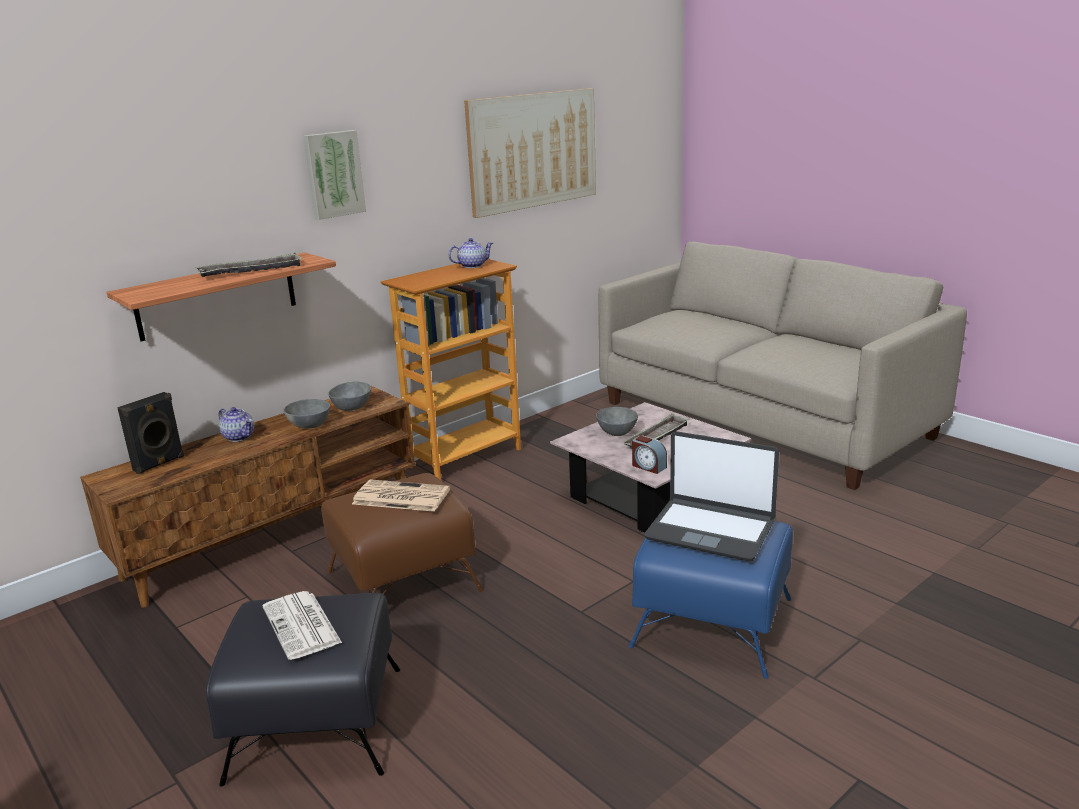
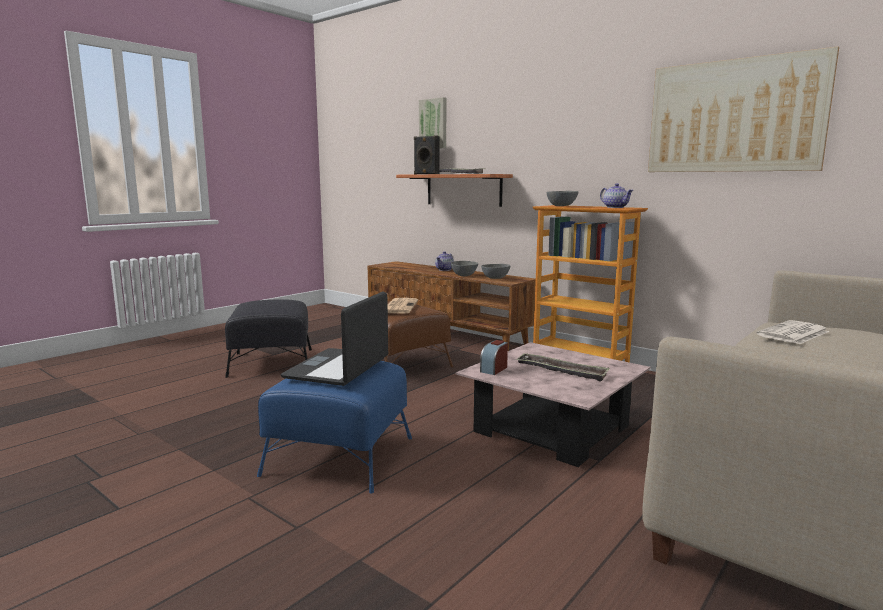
camera: 80 degrees right, 10 degrees down
black speaker [117,392,184,474] -> black speaker moved to [414,135,440,174]
newspaper [263,591,342,660] -> newspaper moved to [756,320,829,344]
picture [304,130,366,220] -> picture moved to [419,97,446,148]
grey bowl [596,407,638,436] -> grey bowl moved to [547,191,579,206]

